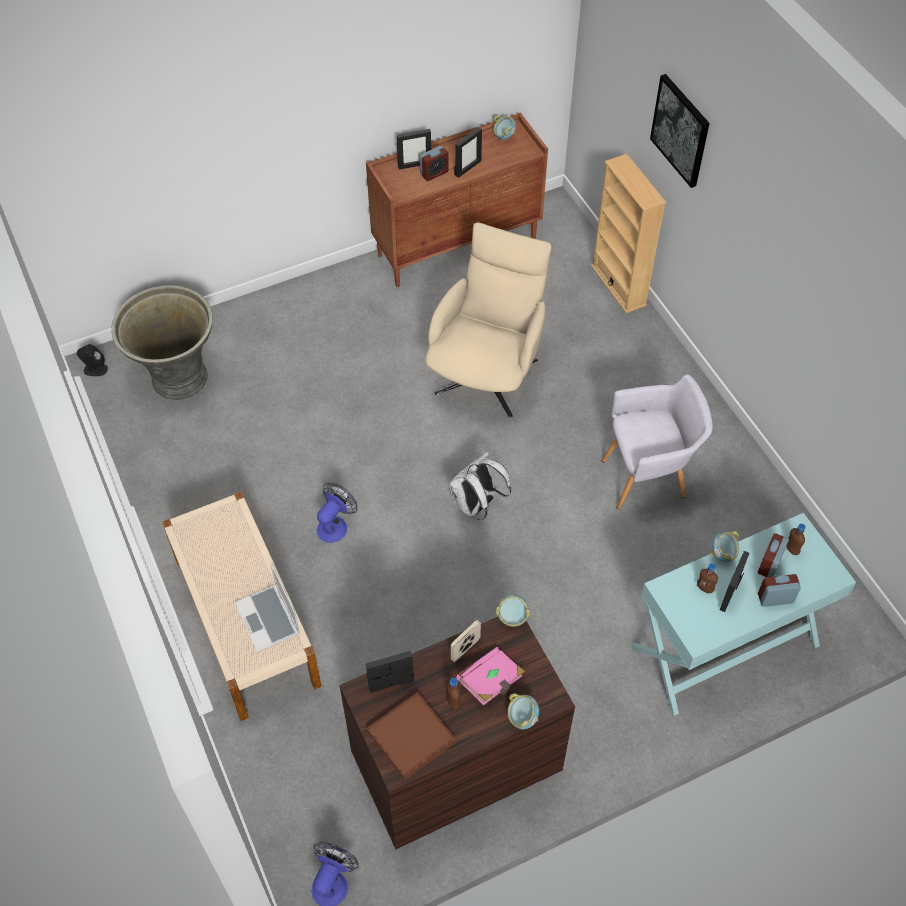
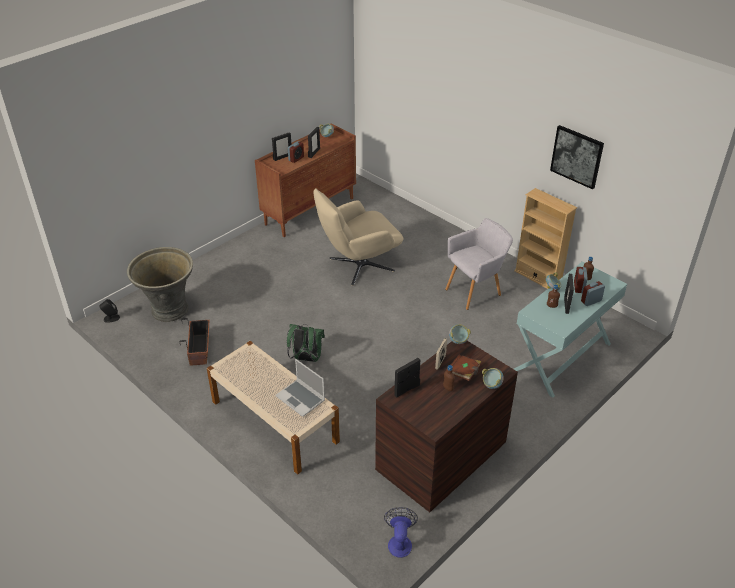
camera: 20 degrees left, 15 degrees down
fan [317,483,358,543] -> green backpack [287,324,325,362]
brown tray [367,692,456,780] -> none
beige armchair [425,223,551,418] -> beige armchair turned 120 degrees counterclockwise [314,188,403,286]
white backpack [448,452,511,520] -> none
pink book [456,647,525,705] -> brown book [446,355,481,381]
beige bookcase [591,154,666,313] -> beige bookcase moved to [514,188,577,289]
picture [650,74,710,188] -> picture moved to [550,125,604,189]
none -> planter [180,318,209,366]

